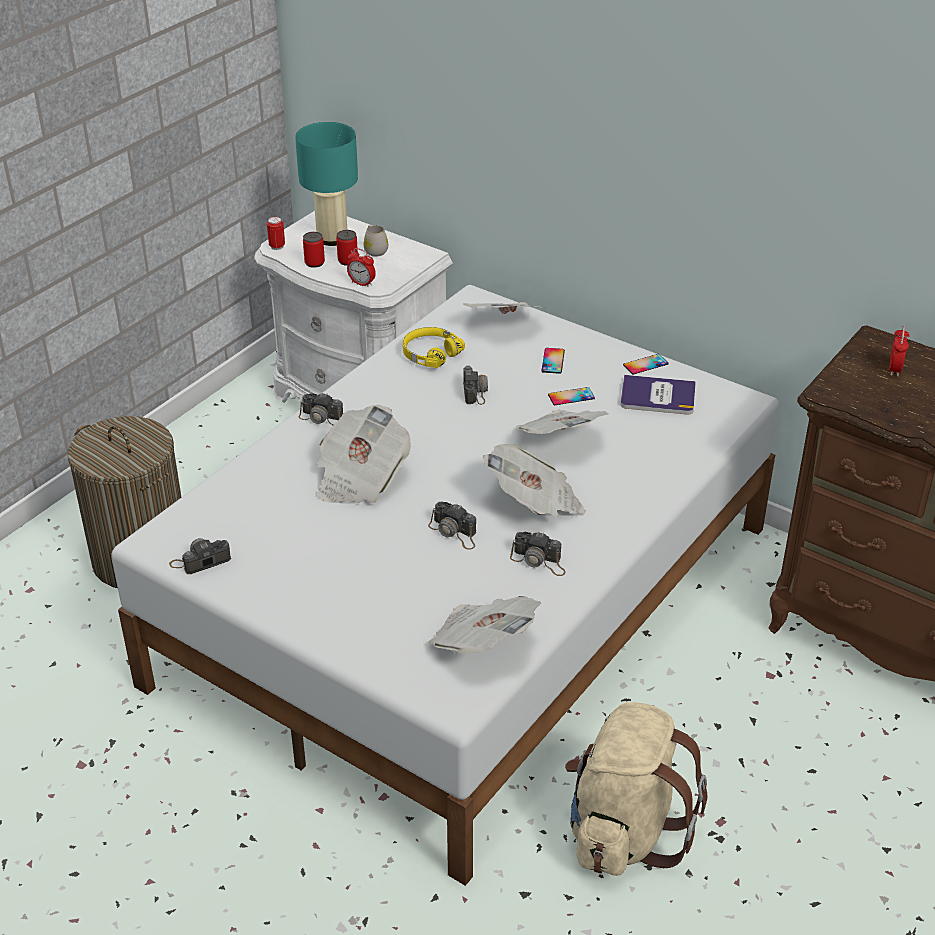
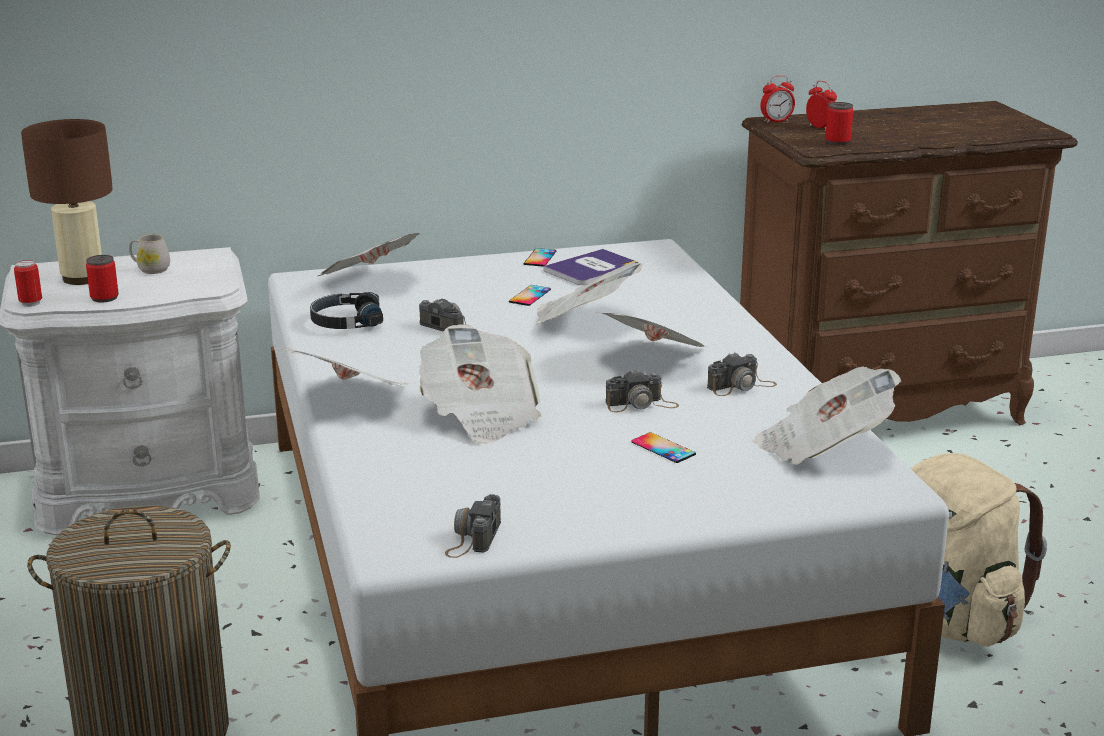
camera: 50 degrees left, 15 degrees down
turquoise table lamp [295,122,358,246] -> brown table lamp [21,119,113,285]
camera [299,392,343,425] -> newspaper [281,349,409,387]
can [336,230,358,266] -> can moved to [825,102,853,145]
alarm clock [347,248,376,288] -> alarm clock moved to [760,75,795,123]
yellow headphones [403,327,465,368] -> black headphones [310,292,383,329]
phone [542,348,565,374] -> phone moved to [632,432,696,463]

